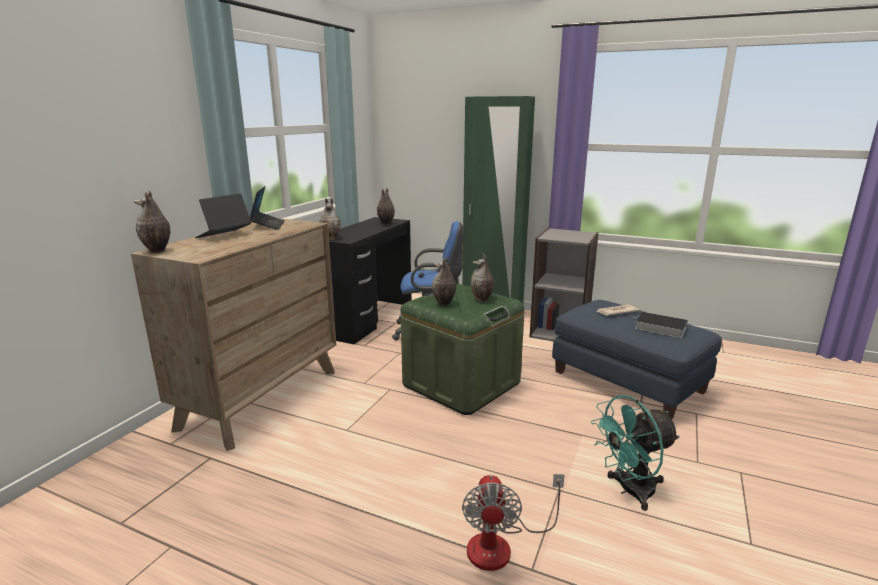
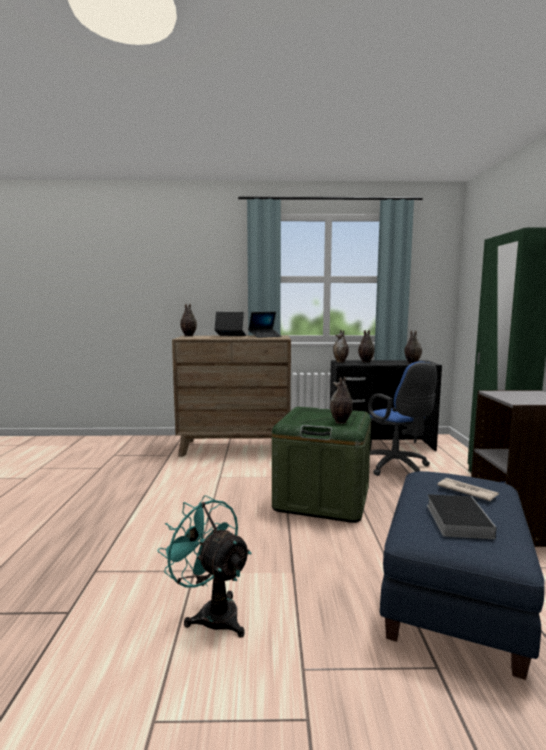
camera: 65 degrees right, 10 degrees down
vase [432,257,456,306] -> vase moved to [358,330,375,362]
fan [462,474,565,571] -> none

